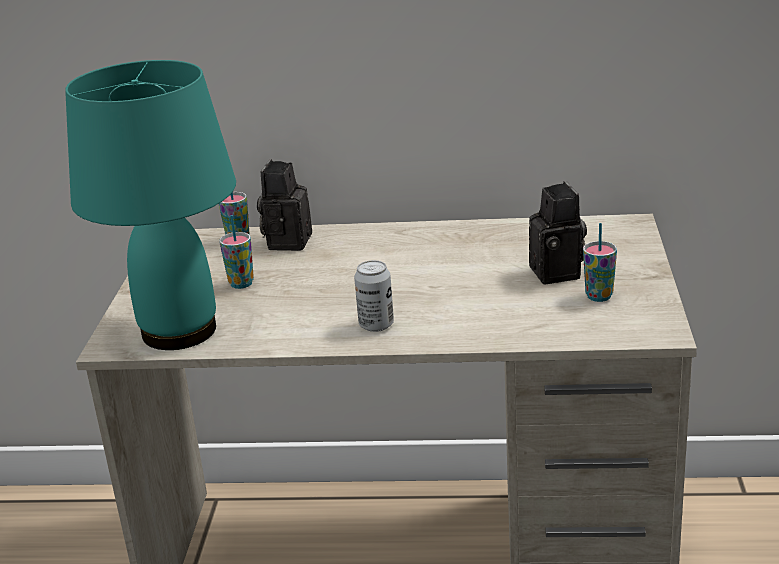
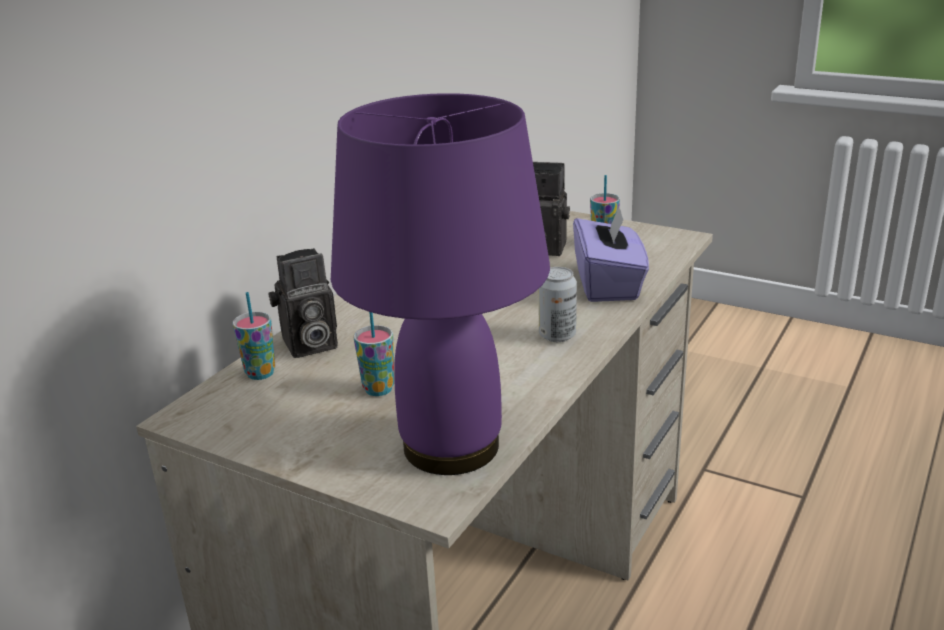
camera: 65 degrees left, 0 degrees up
turquoise table lamp [65,60,236,350] -> purple table lamp [331,93,550,475]
camera [257,159,312,251] -> camera turned 60 degrees counterclockwise [268,248,338,358]
none -> purple tissue box [573,205,649,302]

